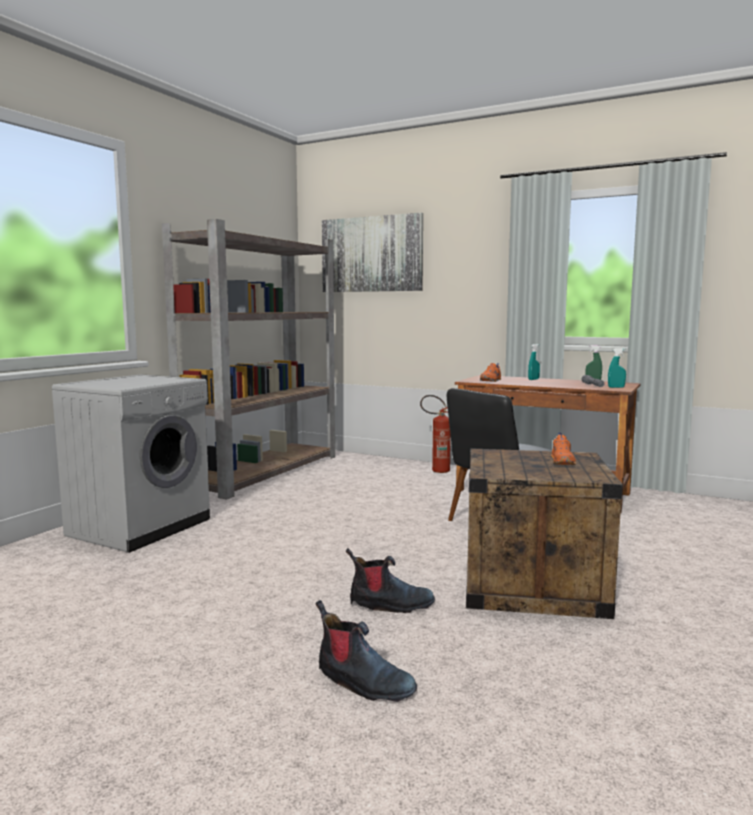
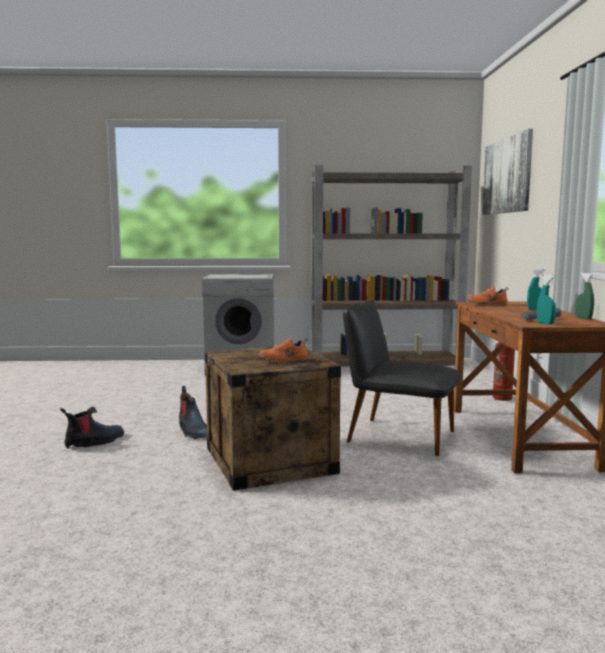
camera: 60 degrees right, 0 degrees up
boot [315,600,417,702] -> boot turned 135 degrees counterclockwise [60,407,124,449]

